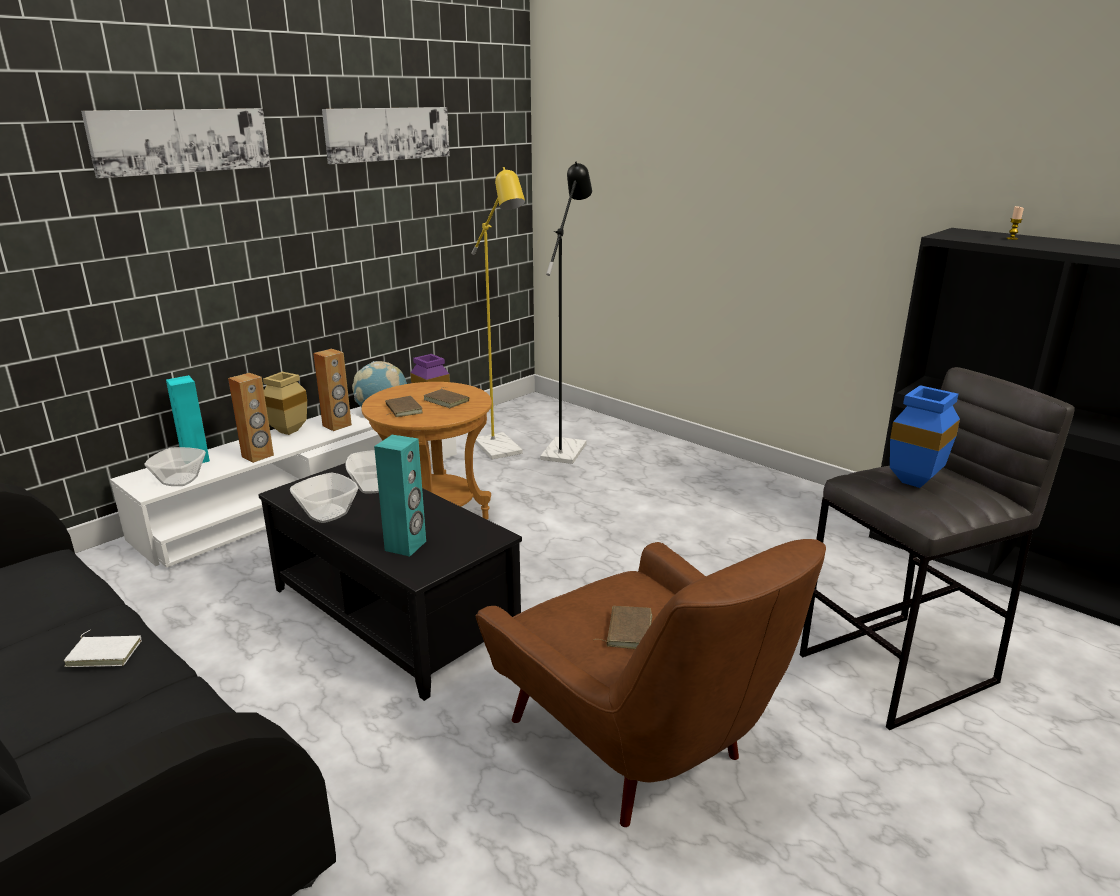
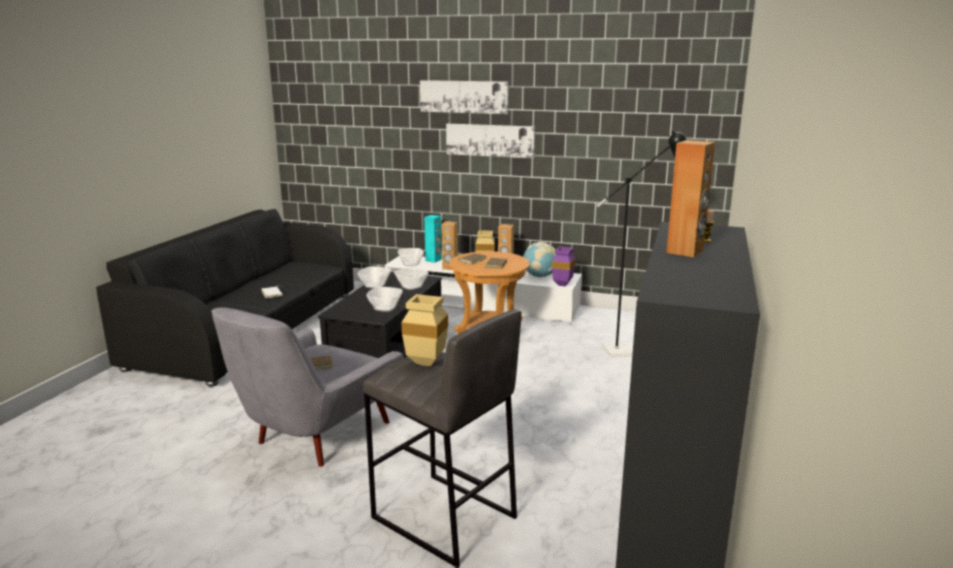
camera: 65 degrees right, 5 degrees down
picture [322,107,450,164] -> picture moved to [446,124,535,158]
turquoise speaker [374,435,426,557] -> none
yellow floor lamp [471,167,525,459] -> none
brown armchair [476,539,826,827] -> grey armchair [211,307,403,467]
blue vase [890,385,960,488] -> beige vase [402,294,448,366]
none -> bowl [366,287,403,312]
none -> brown speaker [666,140,715,257]

